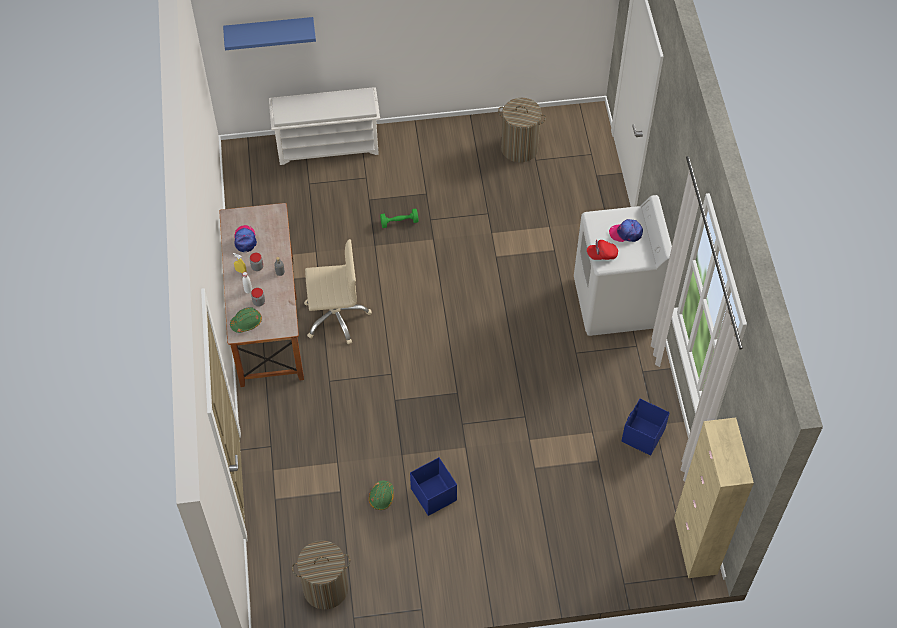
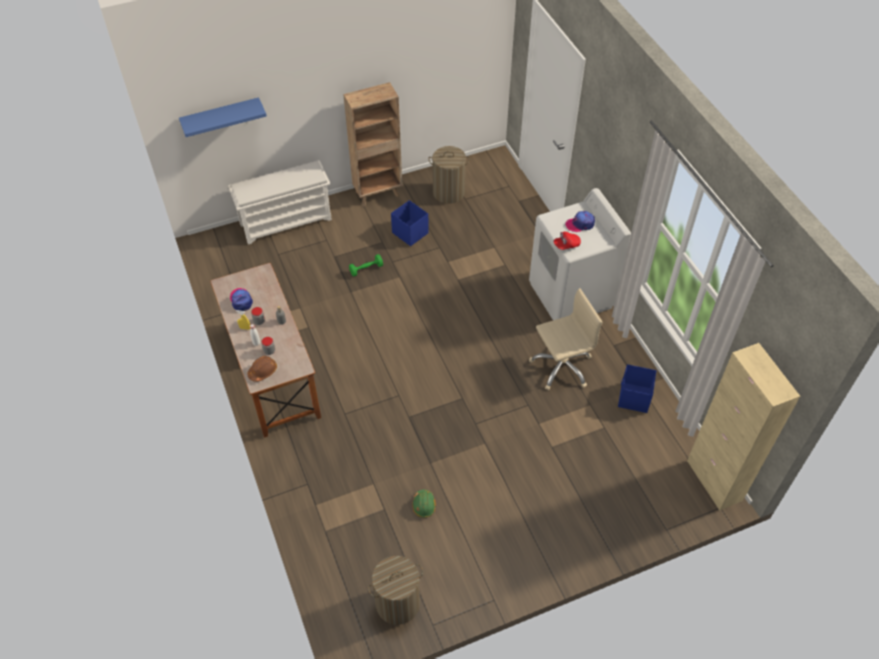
camera: 15 degrees left, 5 degrees down
green hard hat [230,307,262,333] -> brown hard hat [247,356,277,382]
beige office chair [304,239,372,344] -> beige office chair moved to [529,288,603,390]
blue storage box [410,457,457,516] -> blue storage box moved to [391,200,429,246]
none -> brown bookcase [343,82,402,207]

